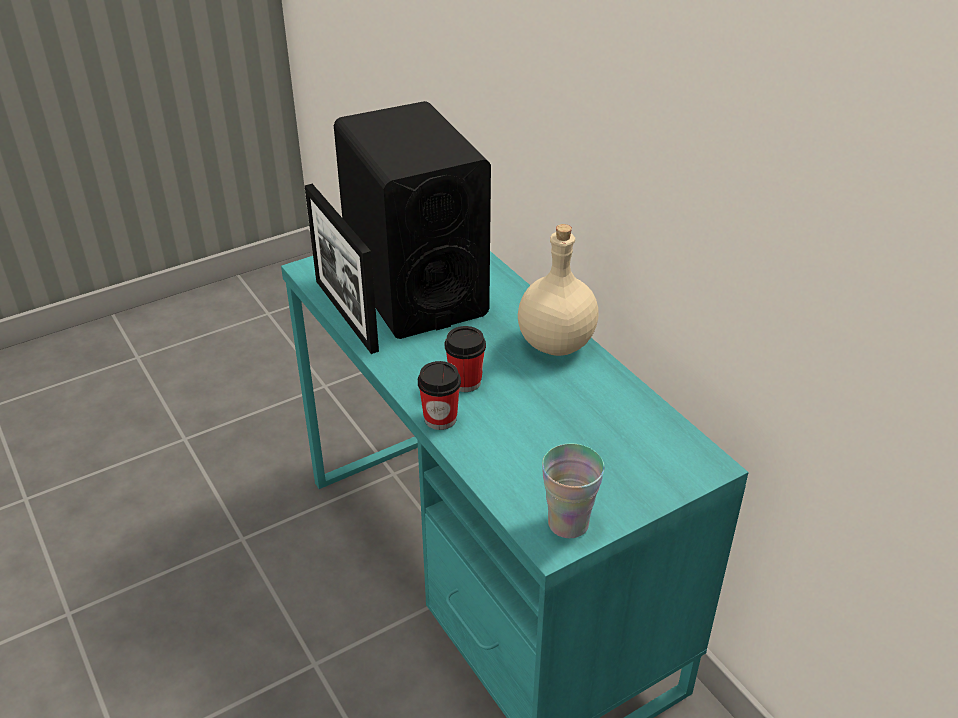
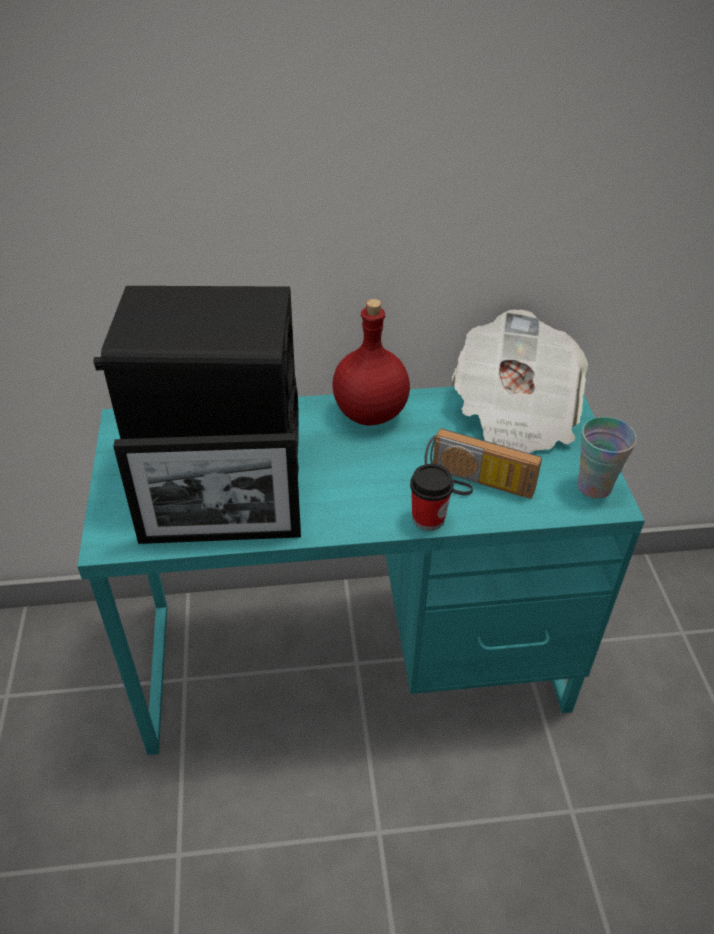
camera: 65 degrees left, 5 degrees up
cup [445,326,486,392] -> none
beige bottle [518,224,598,356] -> red bottle [333,299,410,426]
none -> radio [424,428,542,498]
none -> newspaper [452,310,588,453]

